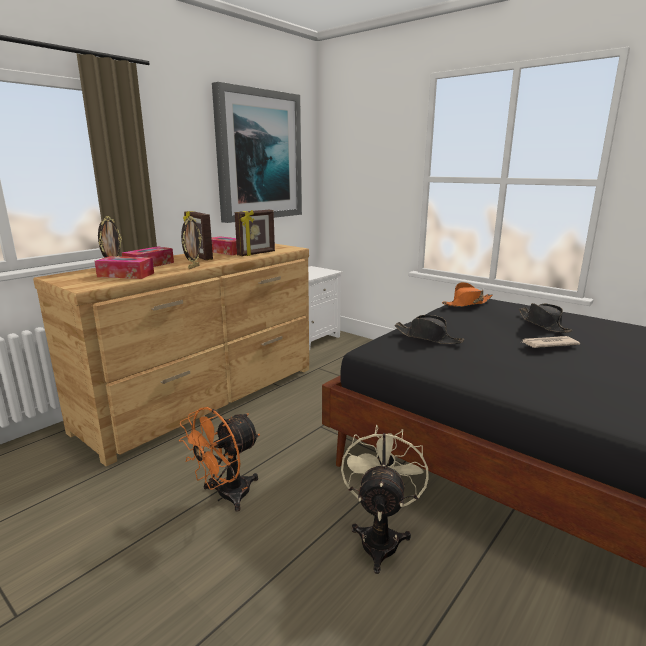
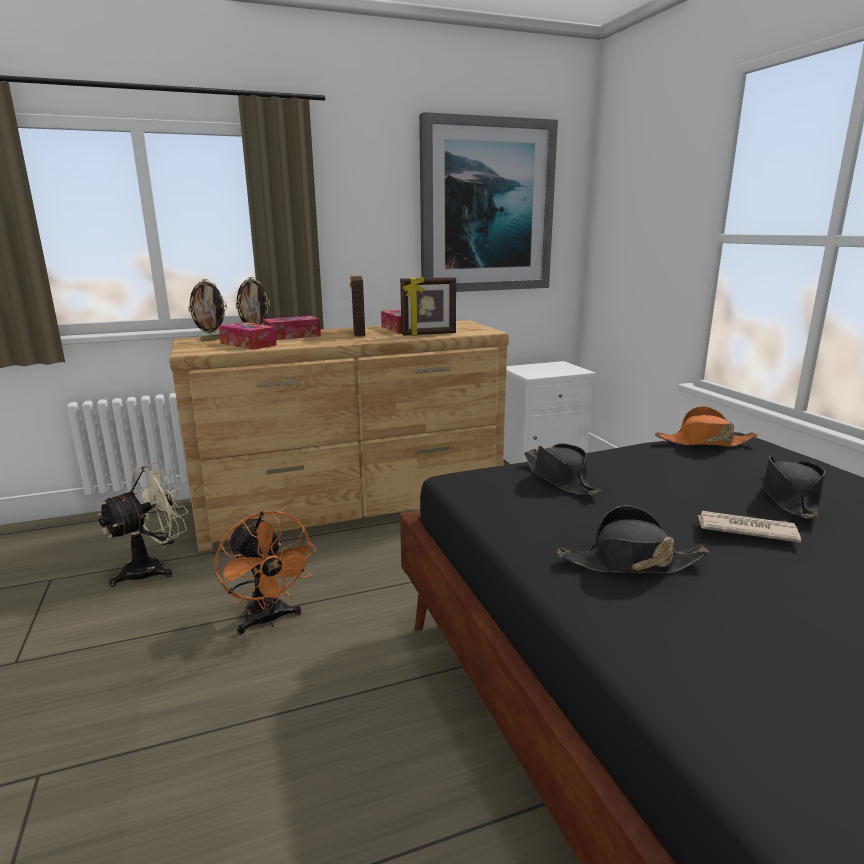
camera: 30 degrees right, 0 degrees up
orange fan [179,407,260,512] -> orange fan turned 105 degrees counterclockwise [215,511,317,635]
picture frame [181,216,202,269] -> picture frame moved to [188,279,227,341]
beige fan [341,425,429,574] -> beige fan moved to [97,462,188,587]
none -> black hat [557,506,709,573]

